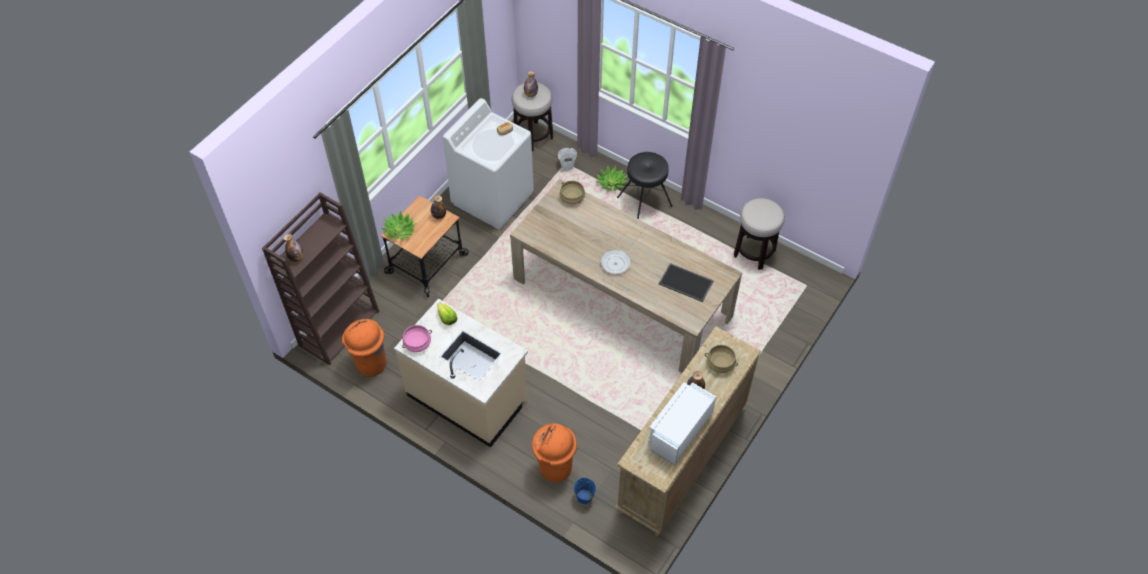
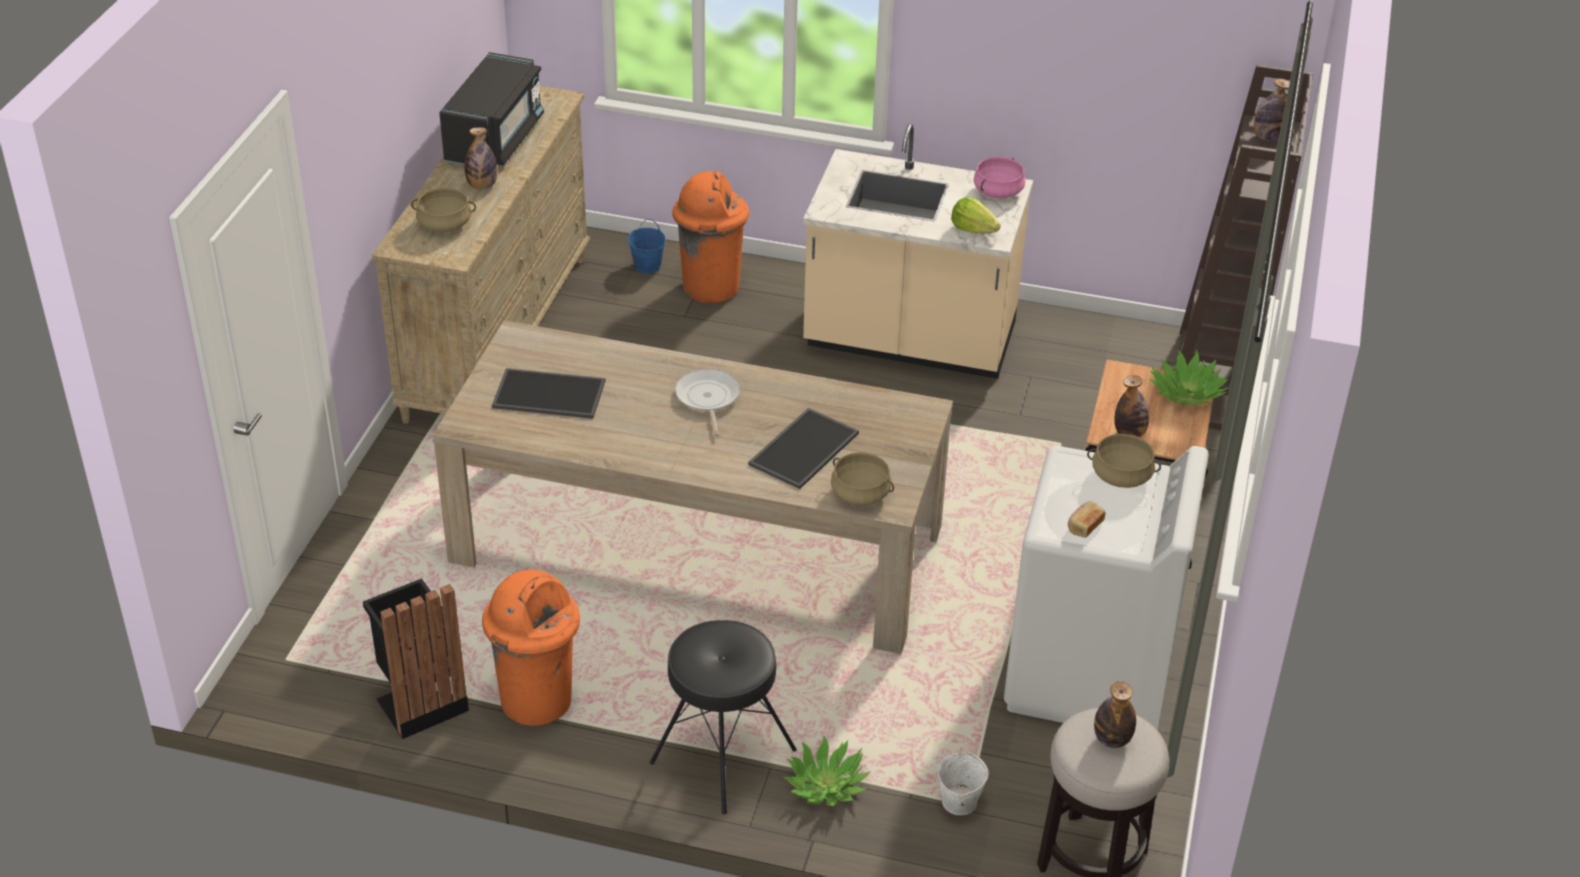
camera: 160 degrees right, 15 degrees down
orange trash can [342,319,387,376] -> orange trash can moved to [482,569,580,726]
white microwave [648,382,716,465] -> black microwave [439,52,544,166]
stool [734,198,785,270] -> black trash can [363,578,469,739]
none -> tray [748,408,859,489]
none -> beige cooking pot [1087,434,1161,488]

